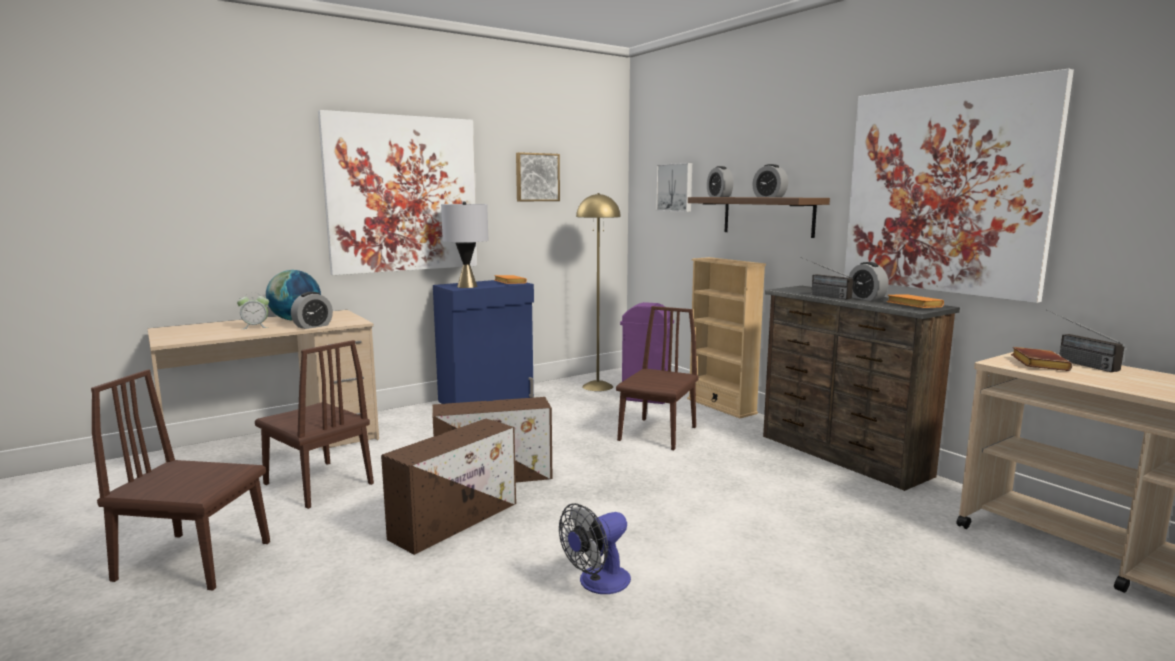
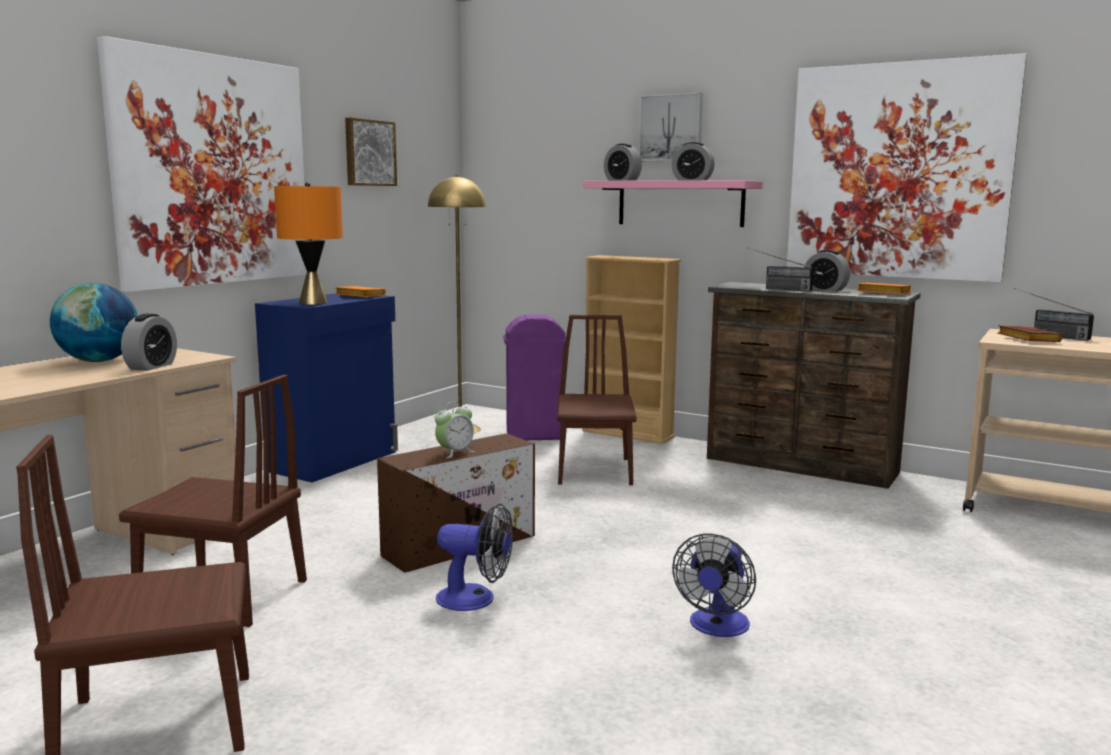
camera: 25 degrees left, 0 degrees up
alarm clock [237,293,269,329] -> alarm clock moved to [435,402,475,458]
brown storage box [381,419,516,555] -> fan [436,503,513,611]
grey table lamp [441,201,488,288] -> orange table lamp [274,182,343,305]
picture [656,163,692,212] -> picture moved to [639,92,703,161]
brown shelf [688,197,830,238] -> pink shelf [583,180,763,227]

